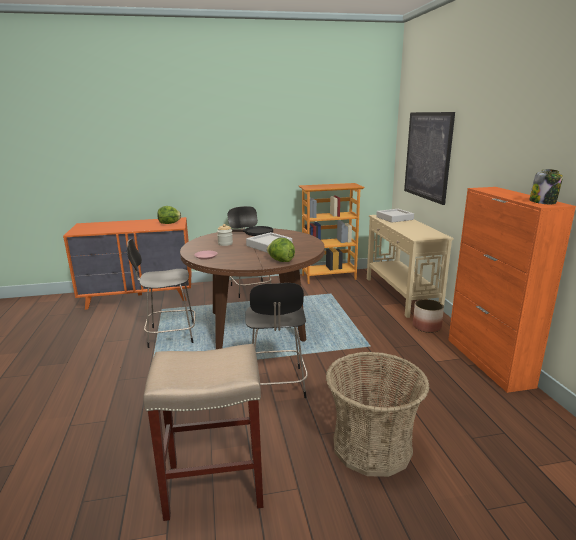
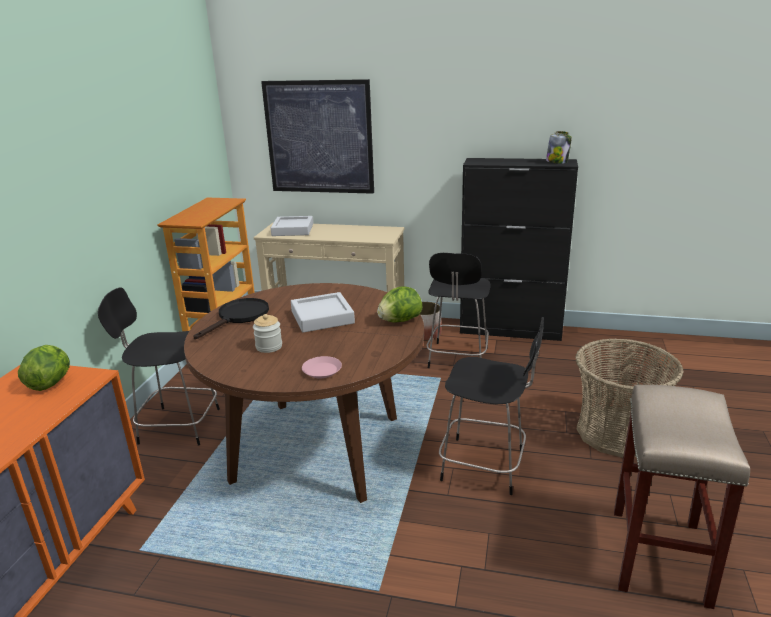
camera: 65 degrees left, 5 degrees up
black chair [127,239,196,348] -> black chair moved to [426,253,491,368]
orange cabinet [448,187,576,393] -> black cabinet [460,158,578,341]

